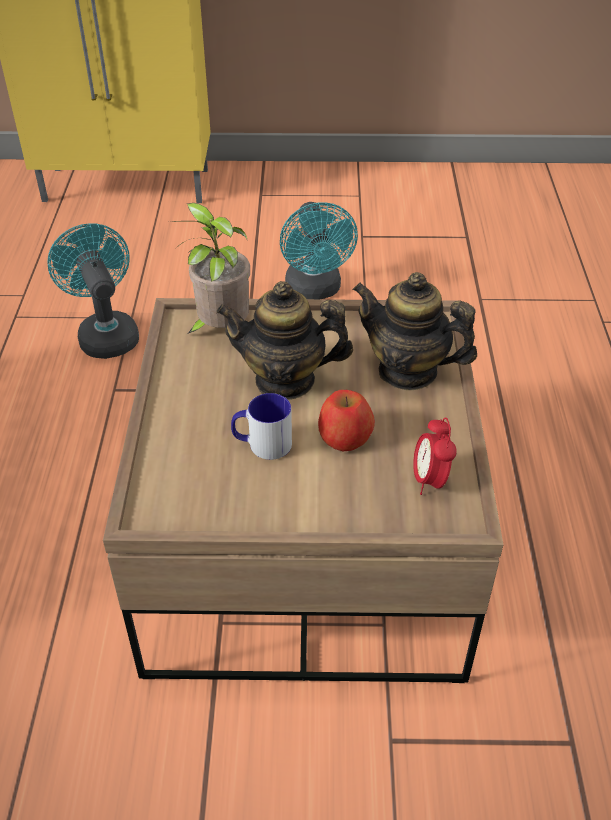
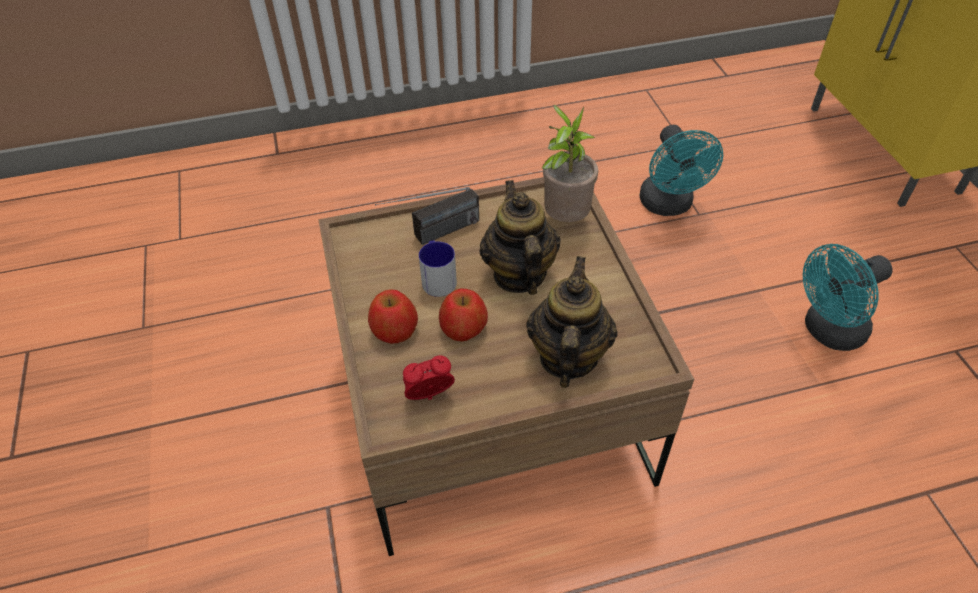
camera: 75 degrees right, 5 degrees up
turquoise fan [47,223,139,359] -> turquoise fan turned 120 degrees clockwise [640,125,723,216]
none -> apple [368,289,418,344]
none -> radio [375,187,479,245]

